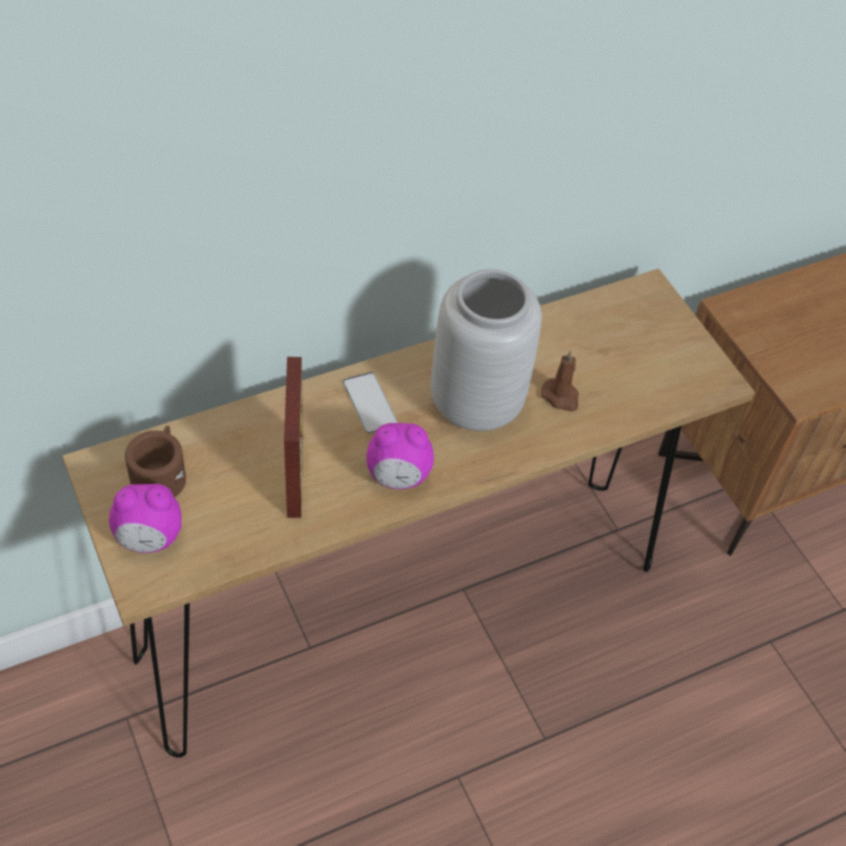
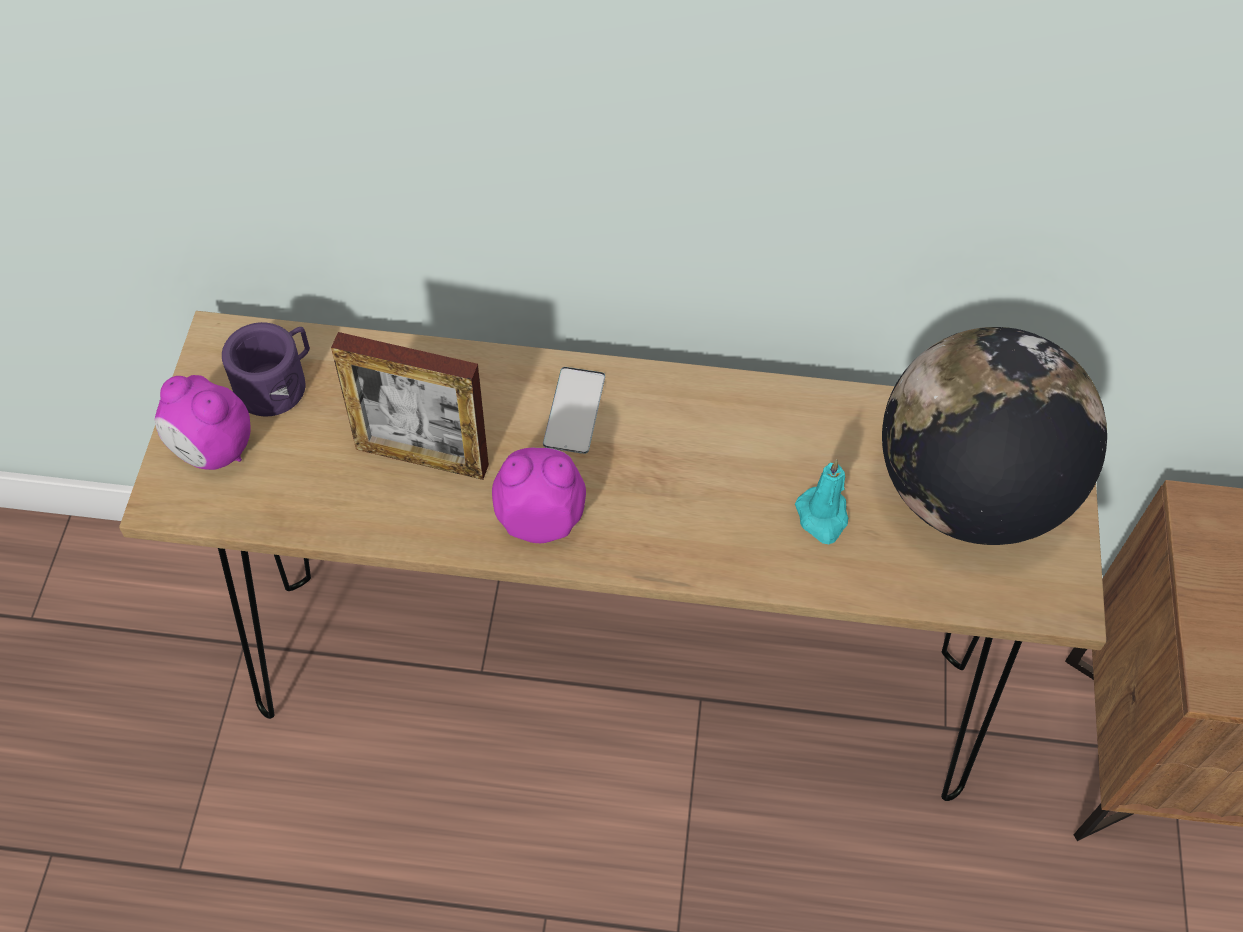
camera: 35 degrees right, 5 degrees up
brown mug [125,426,186,497] -> purple mug [222,322,310,417]
picture frame [284,357,303,518] -> picture frame turned 75 degrees clockwise [331,332,489,480]
alarm clock [366,423,434,489] -> alarm clock turned 150 degrees clockwise [492,448,586,543]
grey vase [431,269,542,431] -> none
brown candle [541,350,579,412] -> turquoise candle [795,459,848,544]
none -> globe [882,327,1107,545]

